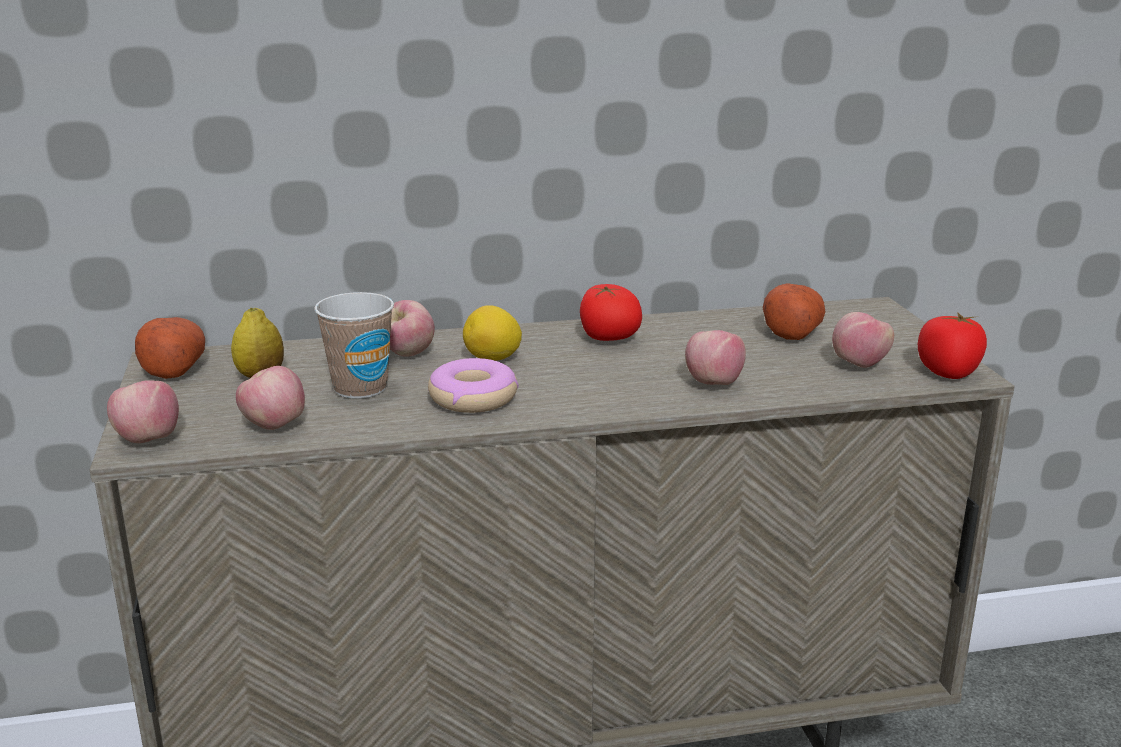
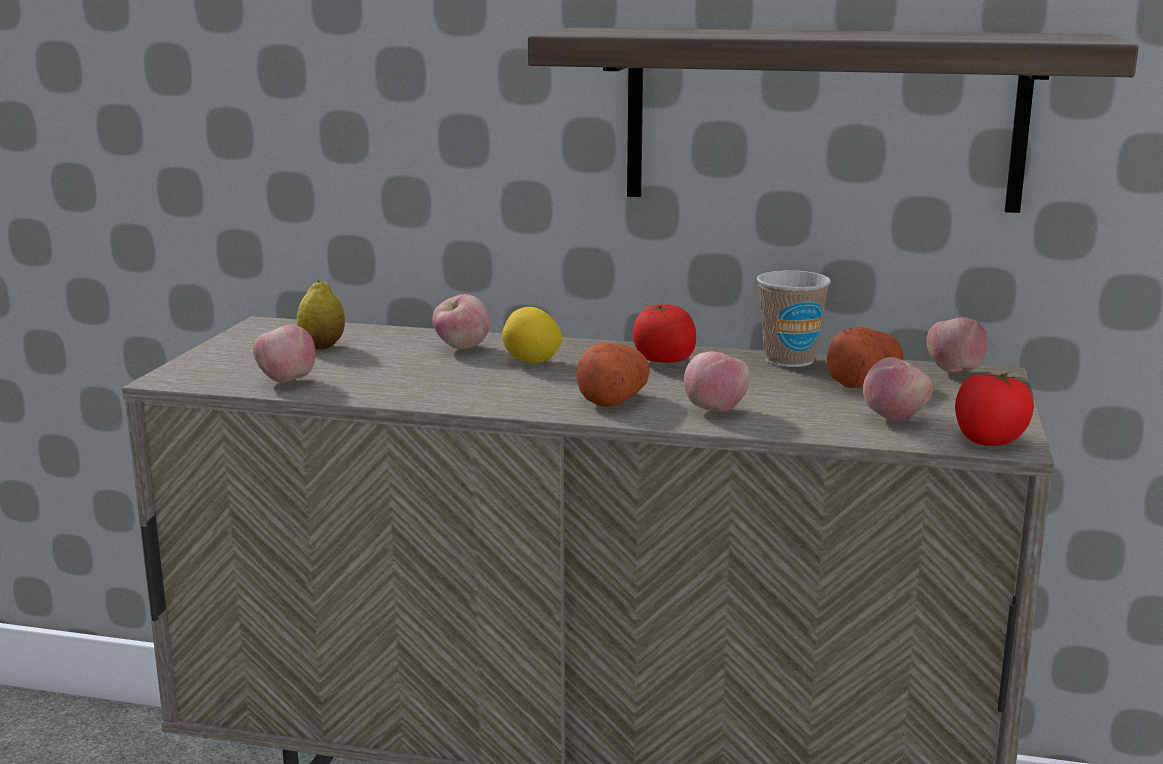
camera: 25 degrees right, 5 degrees down
apple [107,380,179,443] -> apple moved to [926,317,988,373]
potato [135,317,205,379] -> potato moved to [576,342,650,407]
cup [314,292,394,399] -> cup moved to [757,270,831,367]
donut [428,358,519,413] -> none
none -> shelf [528,27,1139,213]

